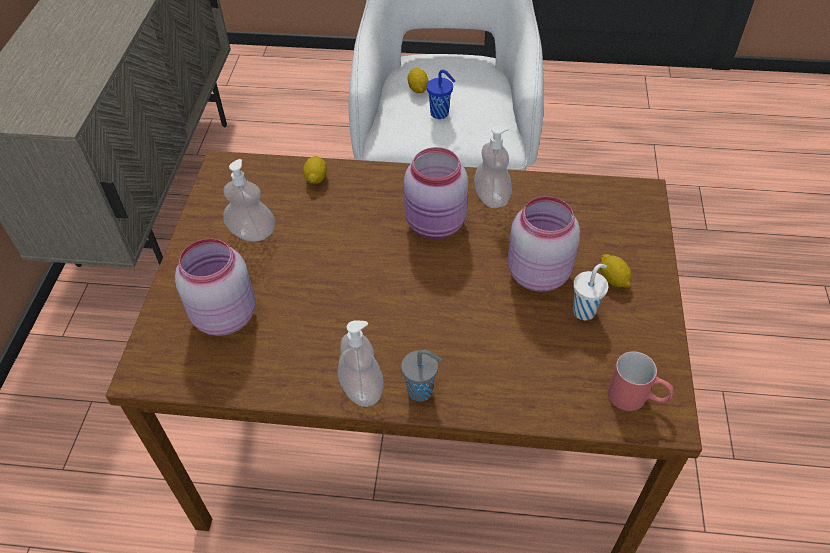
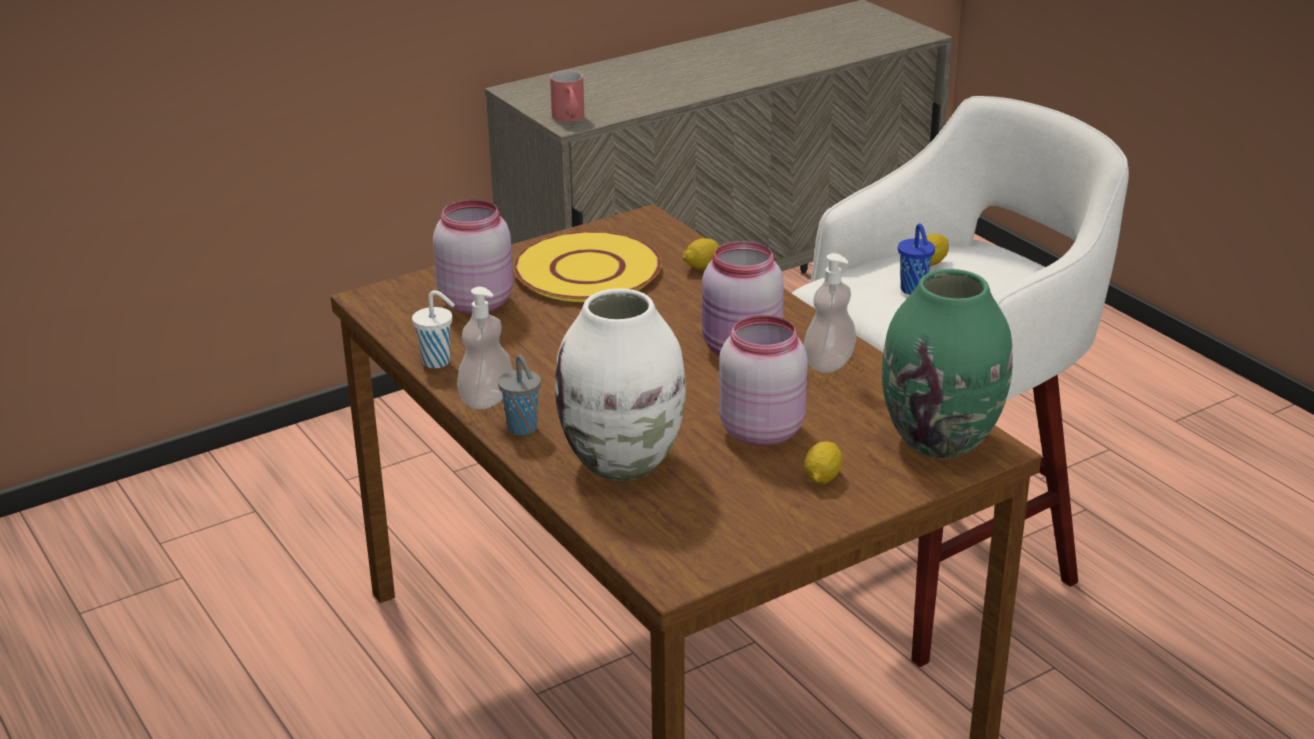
camera: 50 degrees right, 20 degrees down
soap dispenser [223,159,275,241] -> yellow plate [513,231,662,302]
white cup [573,264,608,320] -> white cup moved to [412,290,455,369]
red mug [608,351,674,411] -> red mug moved to [550,70,584,122]
none -> white vase [555,288,686,481]
none -> green vase [882,269,1013,459]

